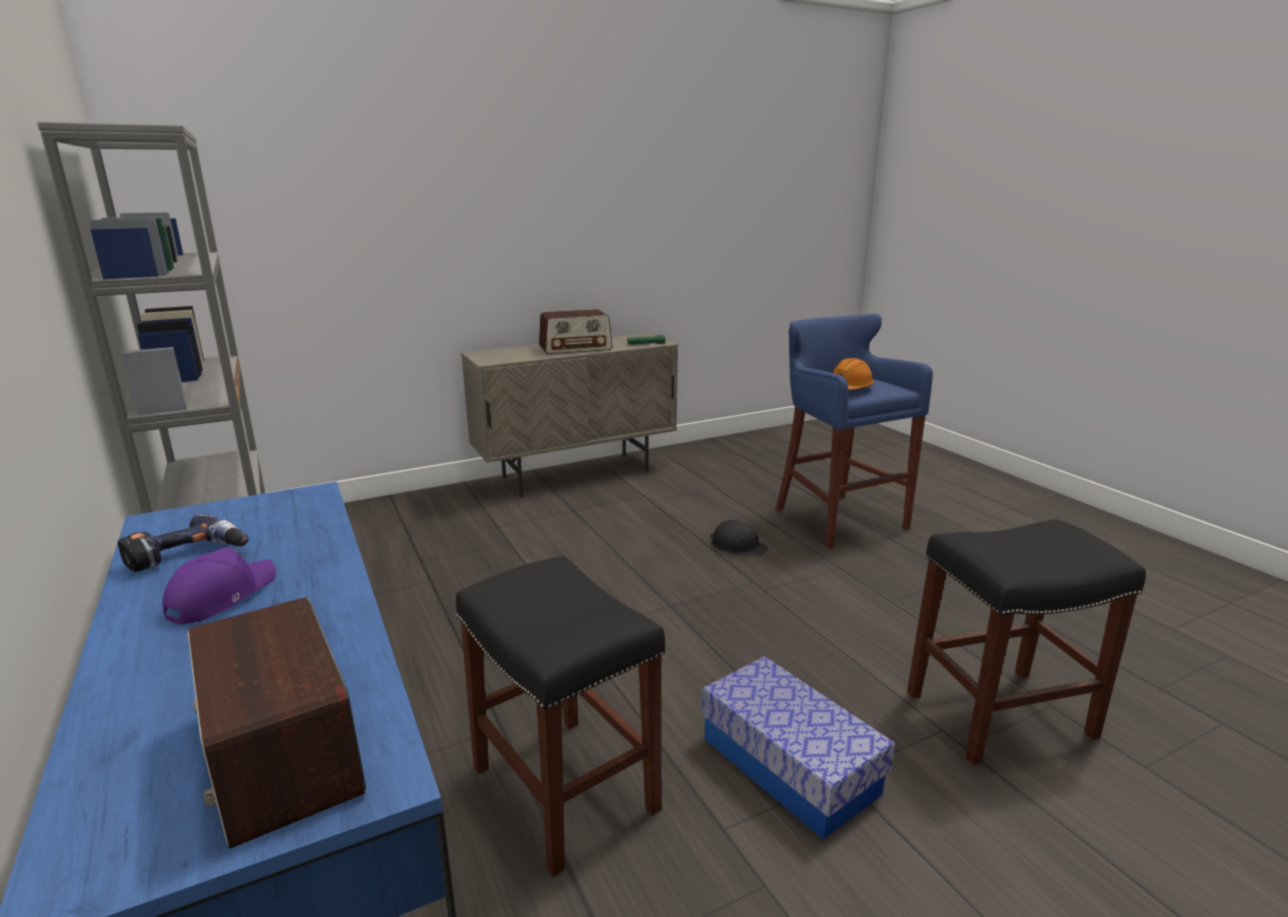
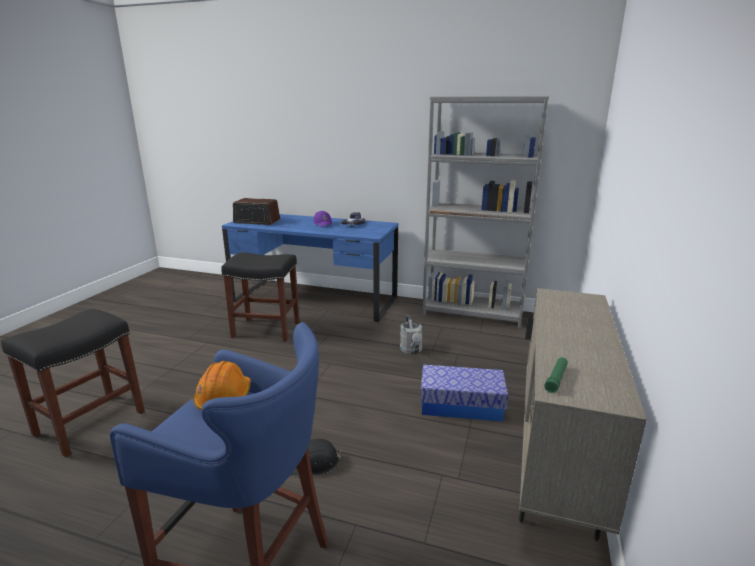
camera: 135 degrees right, 0 degrees up
radio [539,309,613,354] -> none
storage box [701,656,895,840] -> storage box moved to [420,365,508,422]
none -> grey watering can [400,315,422,354]

